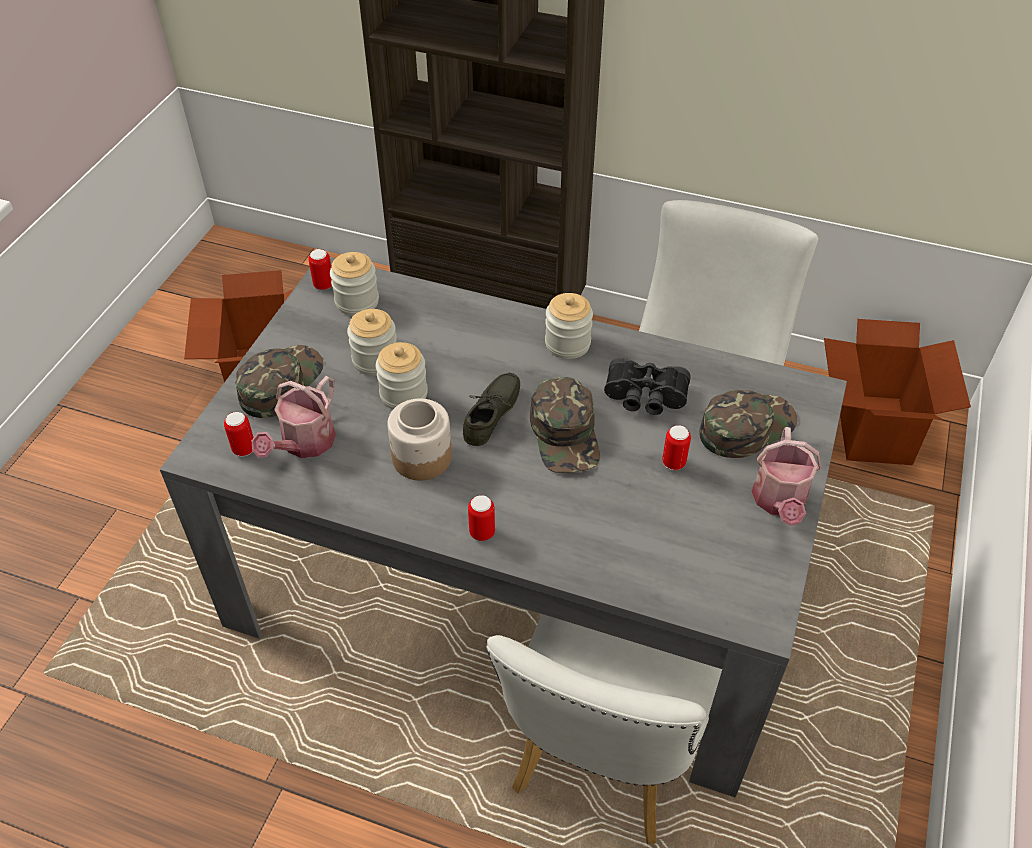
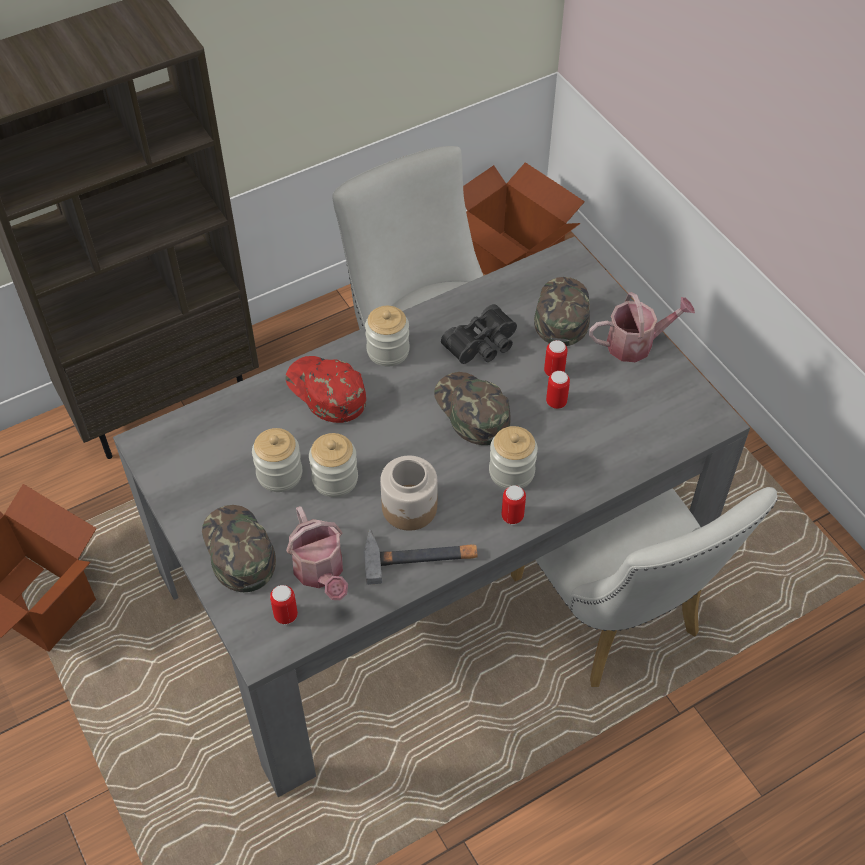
camera: 50 degrees left, 5 degrees up
can [308,249,332,290] -> can moved to [546,371,570,409]
jar [330,252,379,316] -> jar moved to [489,426,538,489]
grey shoe [463,373,520,446] -> none
green cap [530,377,600,473] -> green cap turned 150 degrees counterclockwise [434,372,511,445]
watering can [751,427,821,526] -> watering can turned 60 degrees counterclockwise [589,292,695,362]
none -> red cap [286,356,366,423]
none -> hammer [364,530,477,585]

